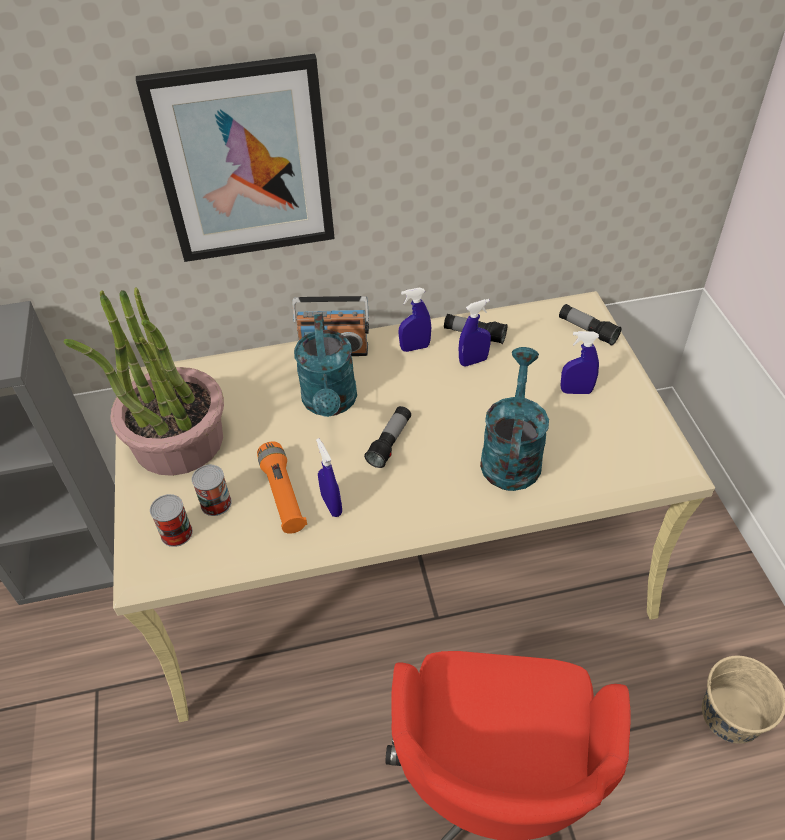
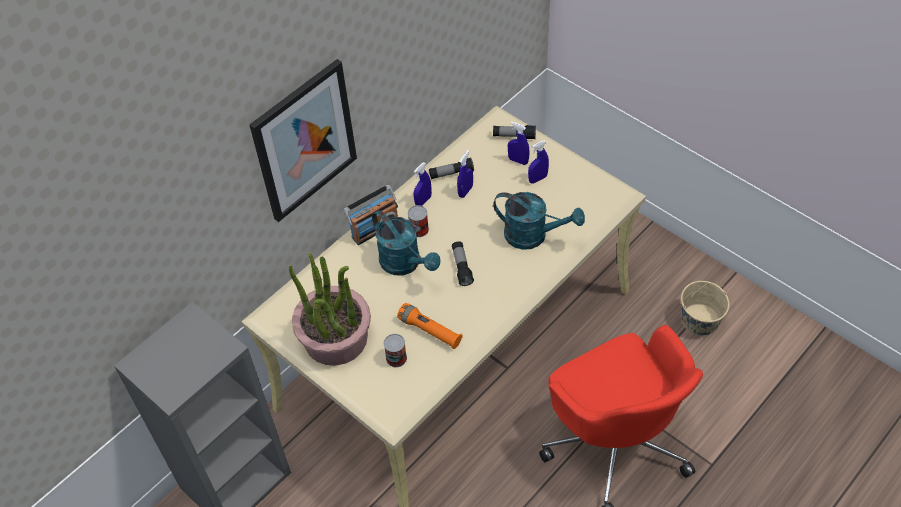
camera: 35 degrees left, 5 degrees up
can [150,494,193,547] -> can moved to [408,205,429,237]
blue spray bottle [316,438,342,517] -> blue spray bottle moved to [508,122,530,165]
turquoise watering can [480,347,549,491] -> turquoise watering can turned 135 degrees clockwise [493,192,585,250]

